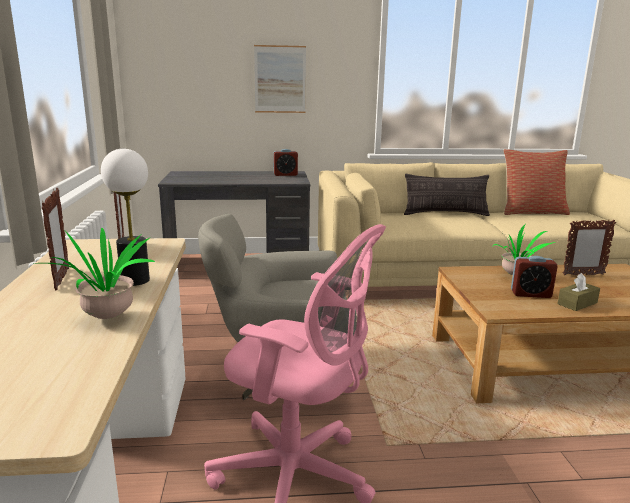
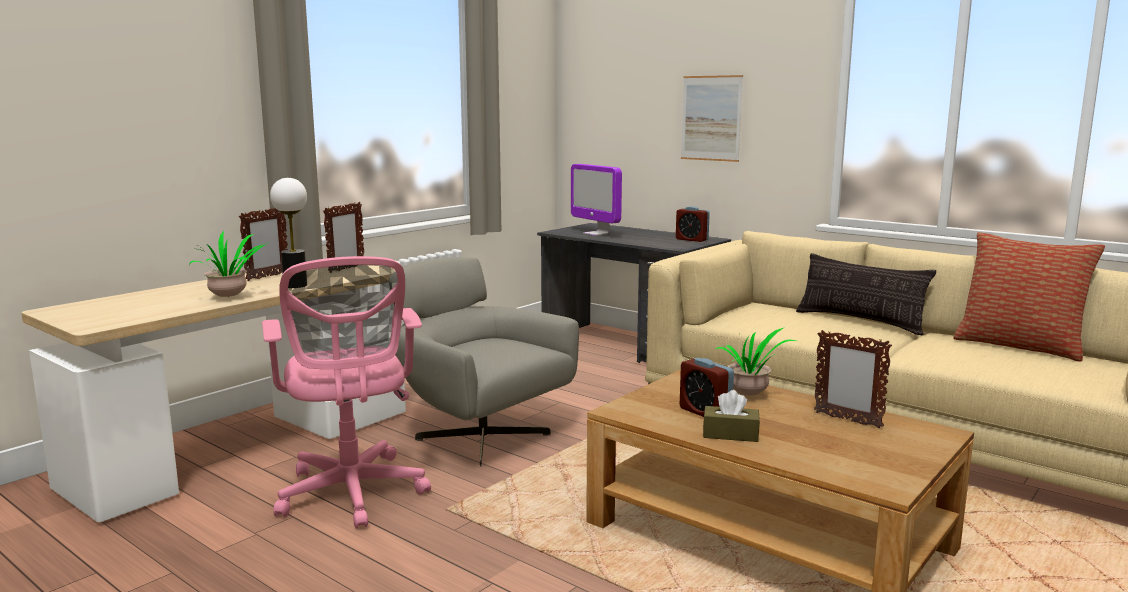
camera: 45 degrees right, 5 degrees down
none -> monitor [571,164,622,236]

